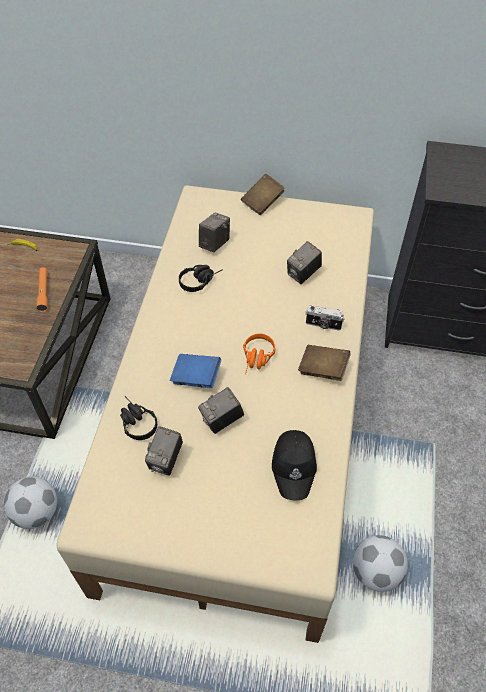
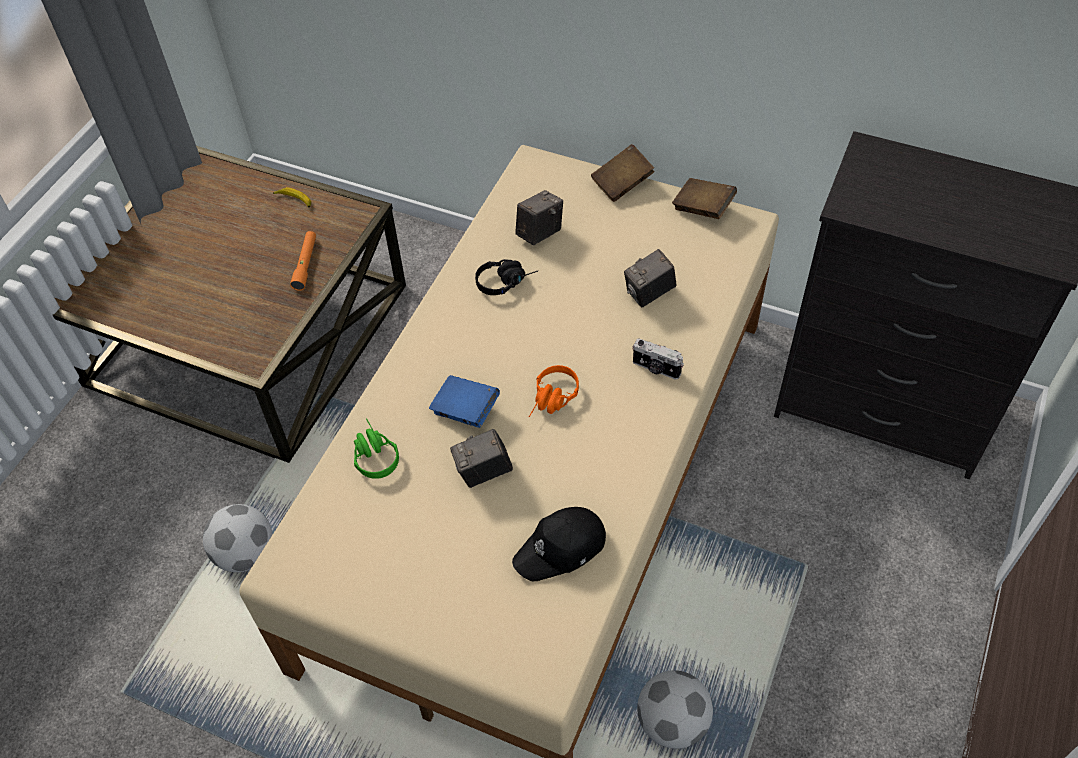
camera: 15 degrees right, 0 degrees up
black headphones [120,396,157,440] -> green headphones [354,418,399,479]
camera [145,426,183,476] -> none
black cap [272,430,317,501] -> black cap turned 45 degrees clockwise [512,507,606,581]
brown book [298,345,351,381] -> brown book moved to [672,178,737,219]

